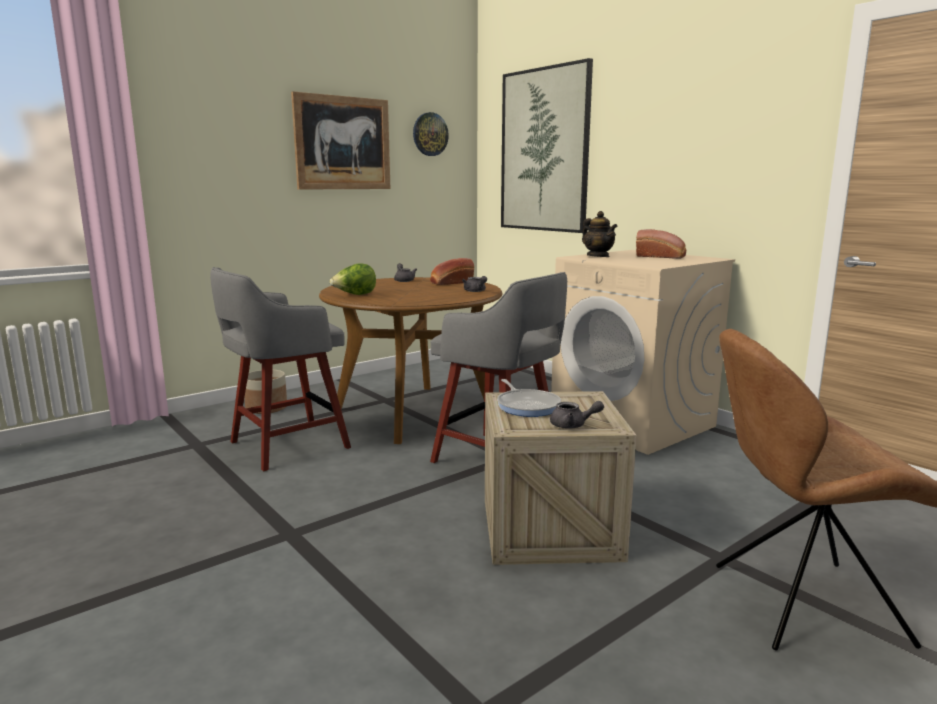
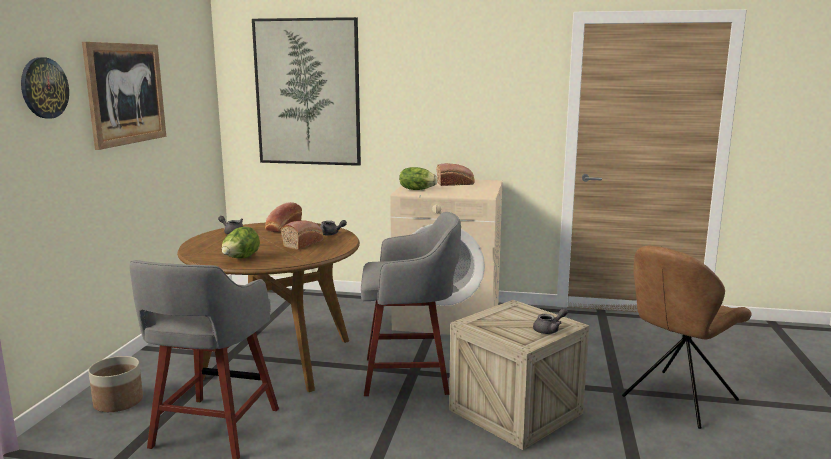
camera: 40 degrees left, 0 degrees up
wall clock [413,112,449,156] -> wall clock moved to [21,57,69,119]
frying pan [497,379,561,417] -> none
teapot [582,211,617,257] -> lettuce [399,167,438,190]
none -> bread [281,220,324,250]

